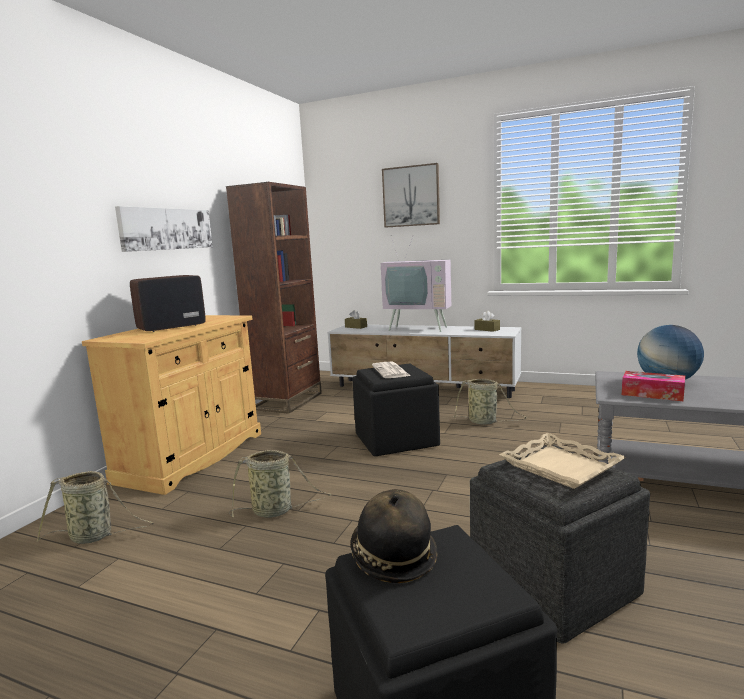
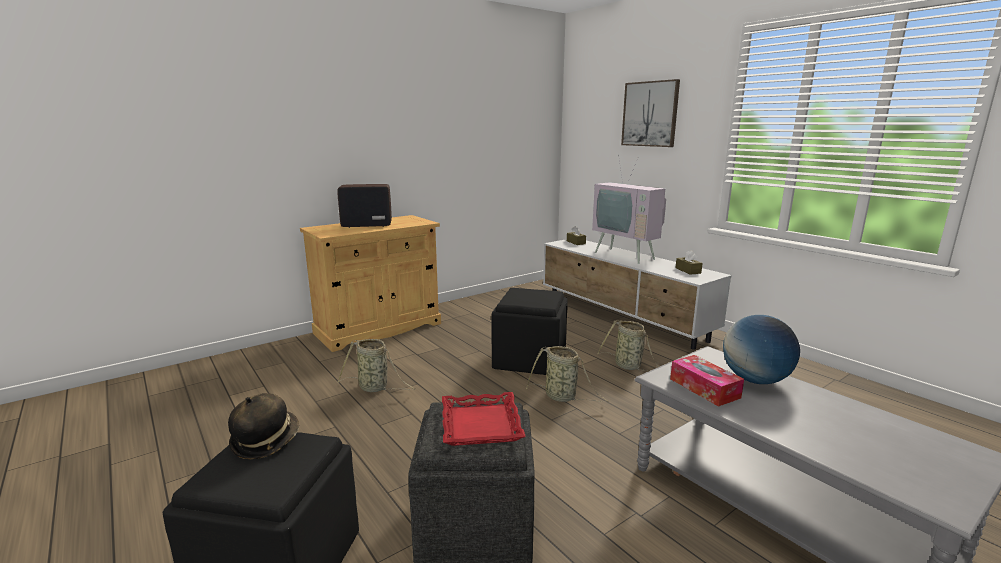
camera: 30 degrees right, 5 degrees up
basket [37,471,154,544] -> basket moved to [526,346,609,402]
picture [115,206,213,252] -> none
brown bookcase [226,182,322,414] -> none
newspaper [372,362,411,378] -> none
beige tray [499,433,626,489] -> red tray [442,392,526,446]

